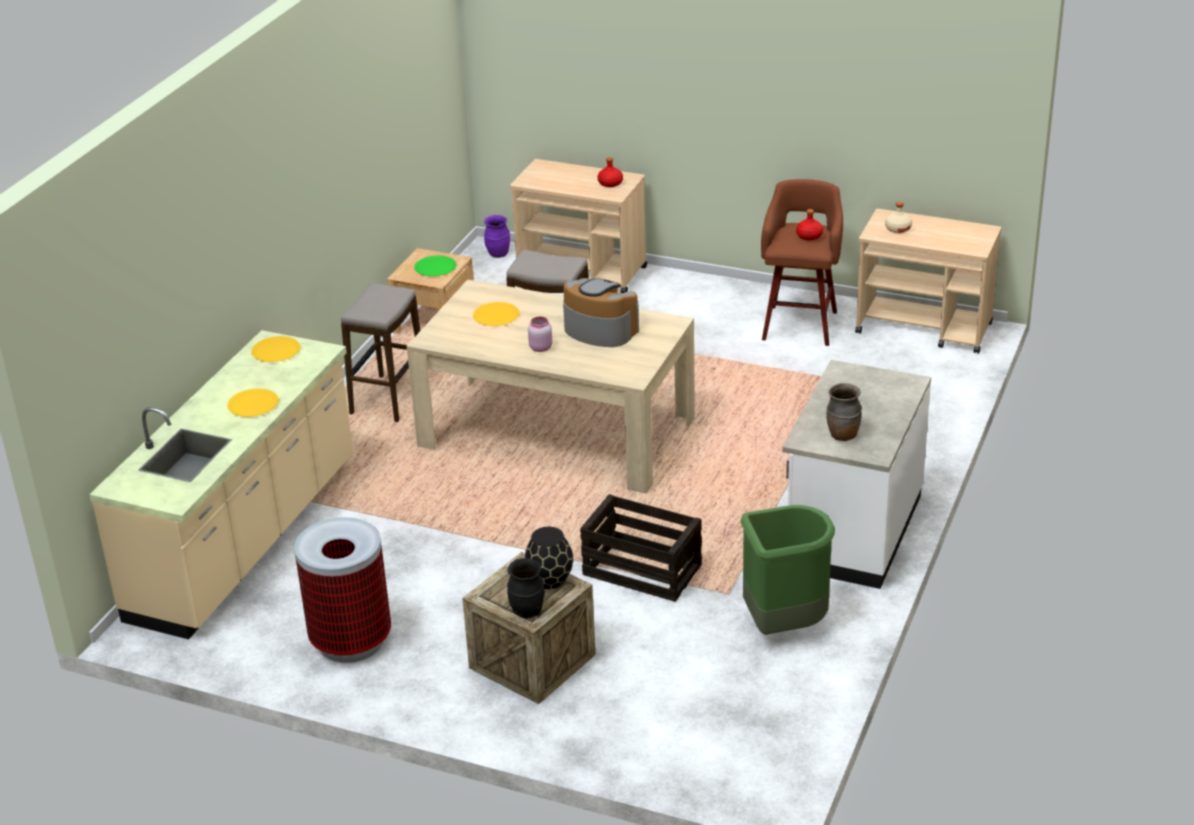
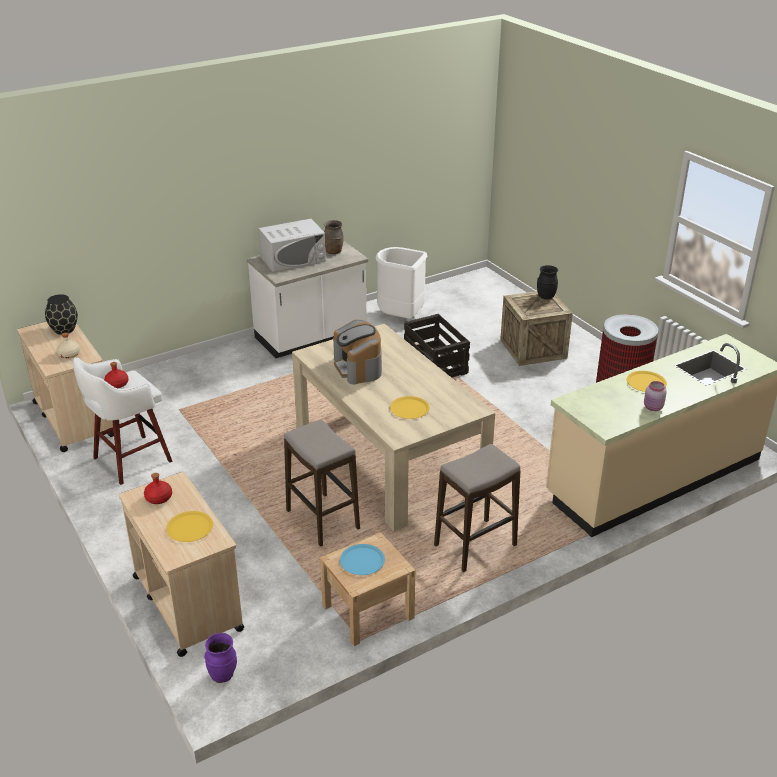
camera: 145 degrees left, 0 degrees up
yellow plate [251,336,300,362] -> yellow plate moved to [166,511,213,542]
green plate [414,256,456,276] -> blue plate [340,544,385,575]
black vase [525,527,573,589] -> black vase moved to [45,294,78,335]
pink jar [528,317,552,352] -> pink jar moved to [644,381,667,411]
green trash can [740,505,835,635] -> white trash can [376,247,427,319]
brown stool [761,179,843,346] -> white stool [73,358,172,485]
none -> white microwave [258,219,326,272]

